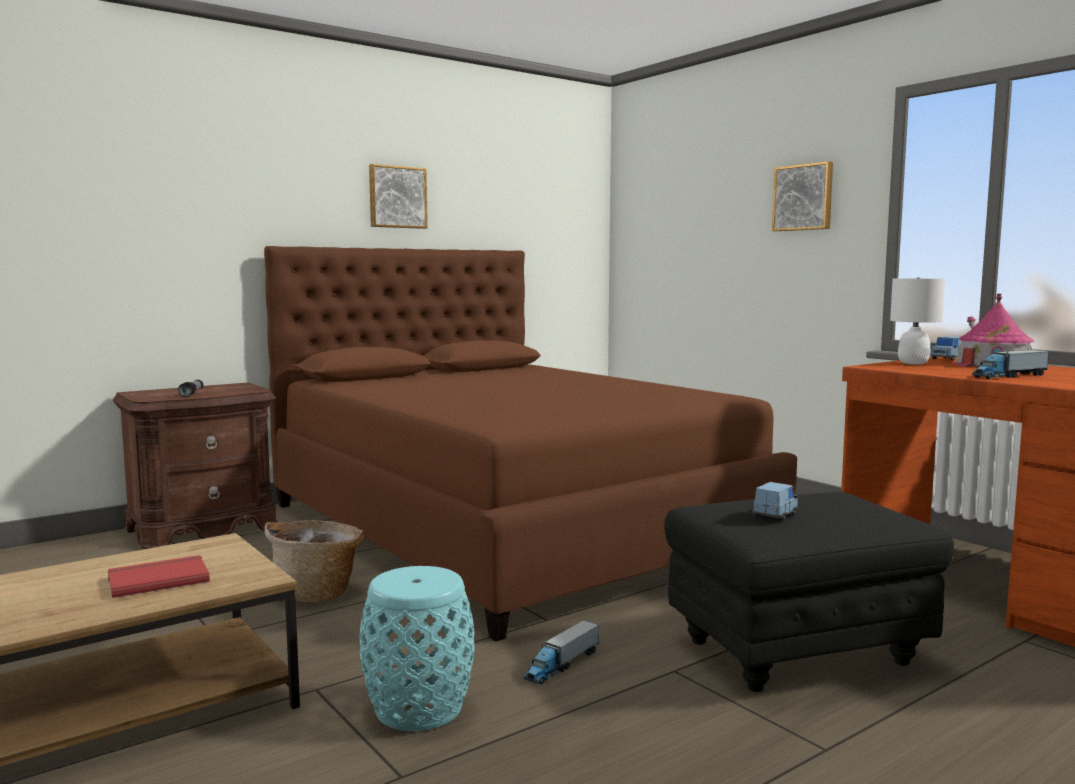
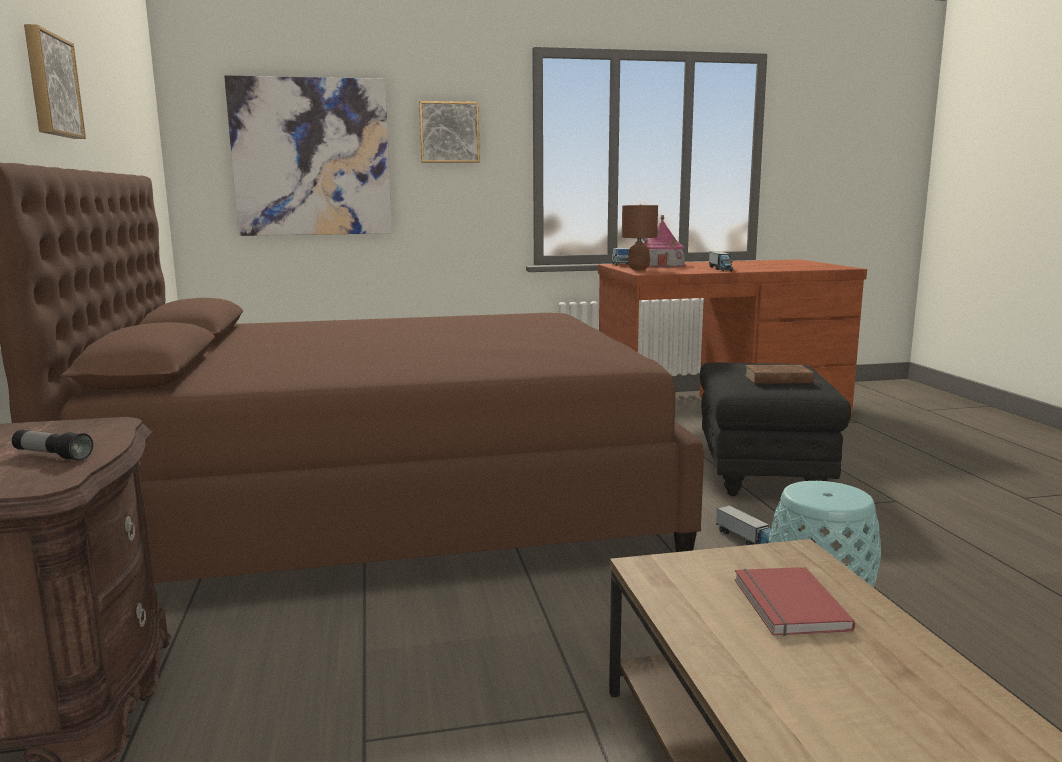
camera: 65 degrees left, 5 degrees up
basket [265,520,365,602] -> none
blue toy car [753,482,798,521] -> brown book [745,365,821,384]
white table lamp [890,277,945,365] -> brown table lamp [622,204,658,270]
none -> picture [224,75,392,236]

